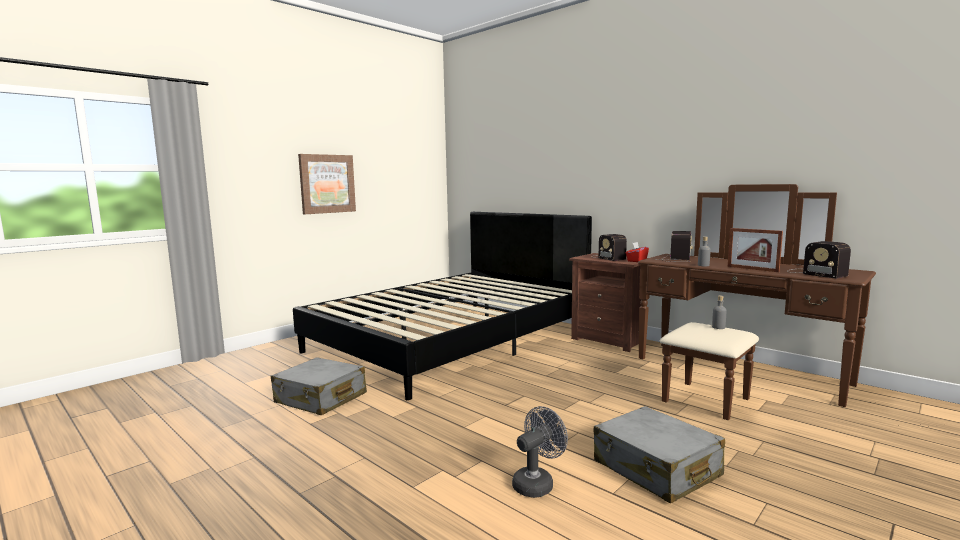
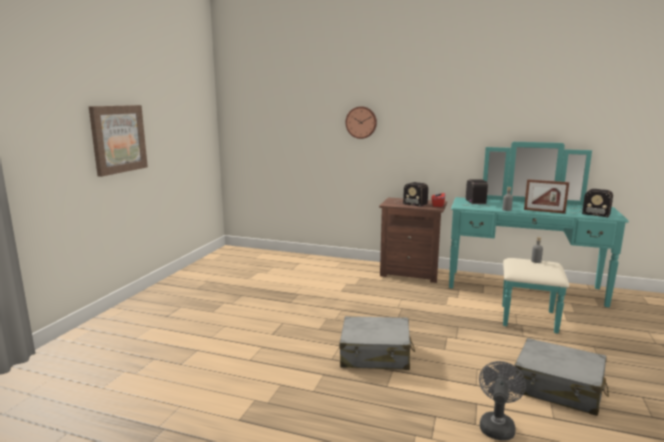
camera: 25 degrees left, 5 degrees up
grey suitcase [271,357,367,416] -> grey suitcase moved to [340,316,415,370]
black bed [293,212,592,400] -> none
brown dresser [638,184,876,420] -> turquoise dresser [449,142,629,334]
none -> wall clock [345,107,377,139]

